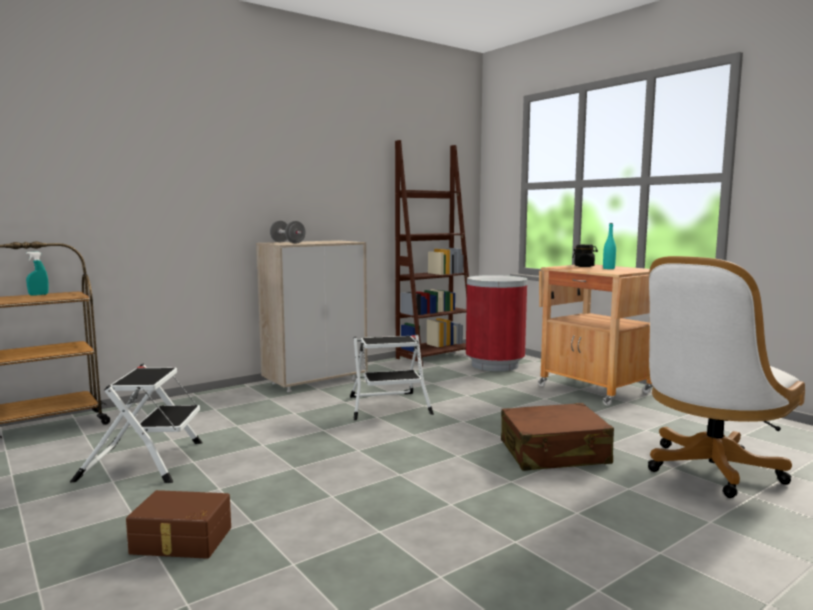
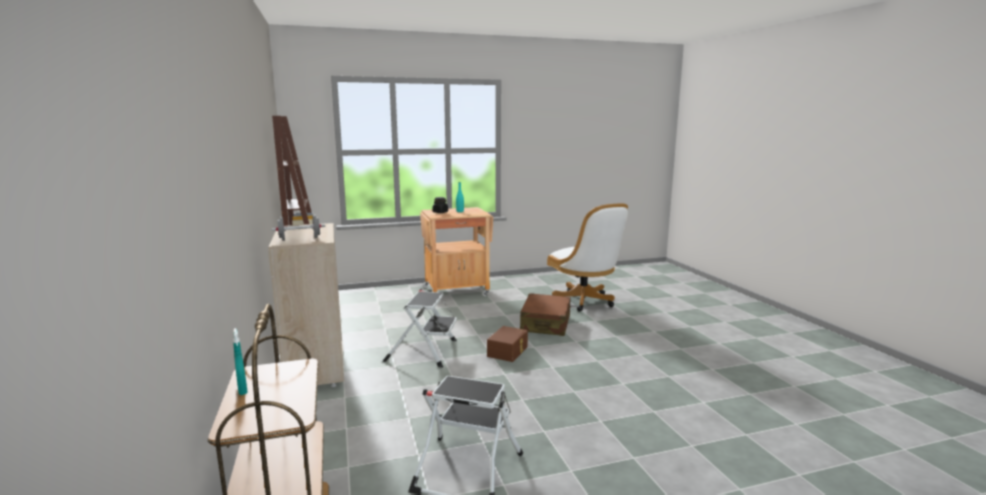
camera: 70 degrees left, 5 degrees up
brown storage box [126,490,231,559] -> brown storage box moved to [487,326,528,362]
red trash can [466,275,527,371] -> none

